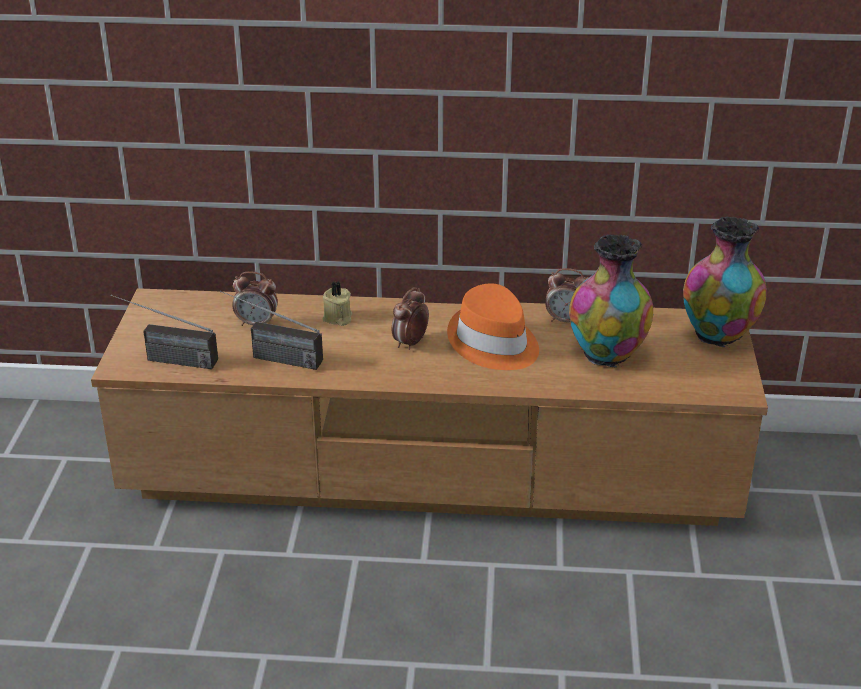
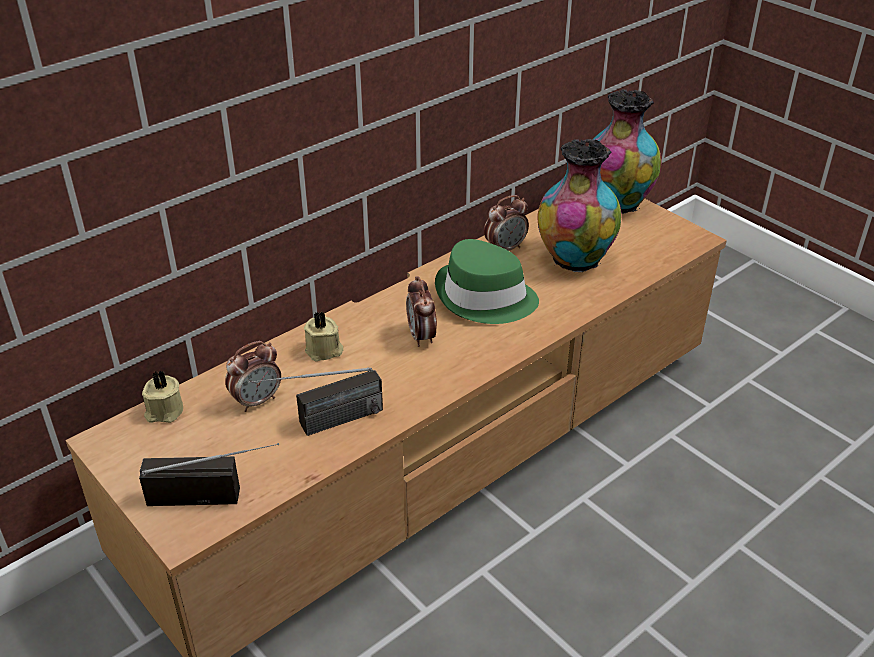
camera: 45 degrees left, 5 degrees up
radio [111,295,218,369] -> radio turned 150 degrees counterclockwise [139,443,279,506]
orange hat [447,283,539,370] -> green hat [435,239,539,324]
none -> beige candle [142,370,183,423]

